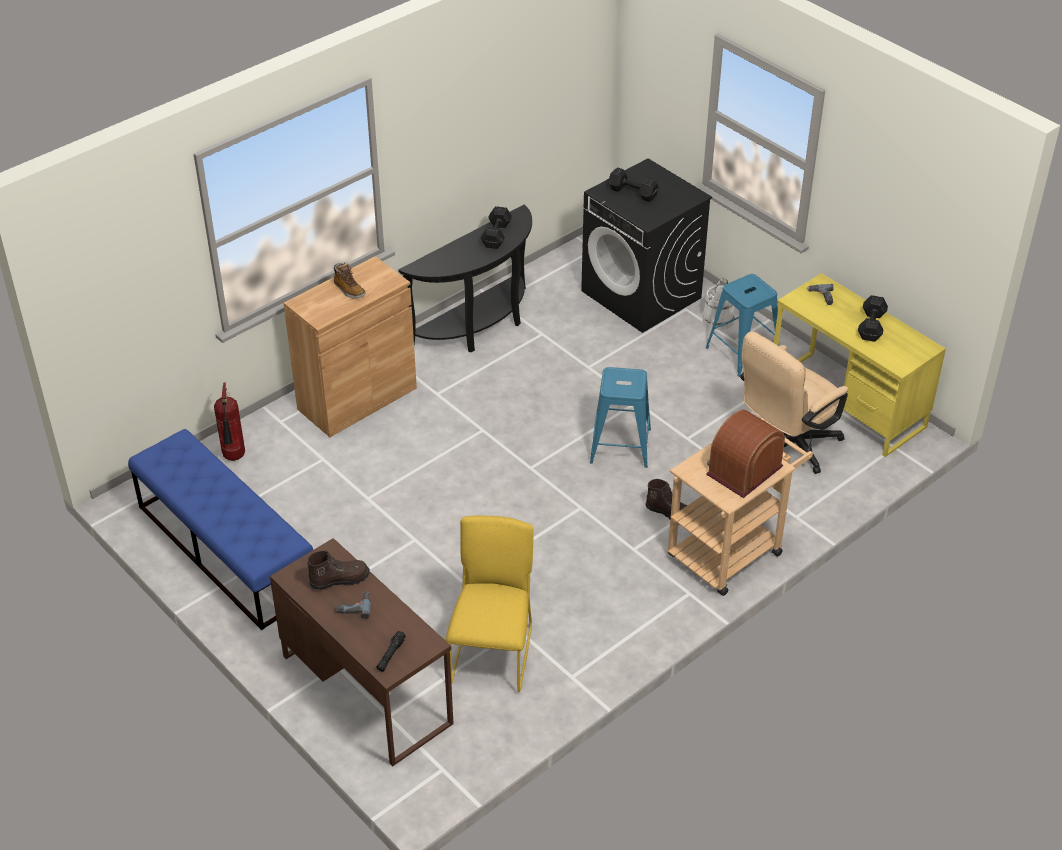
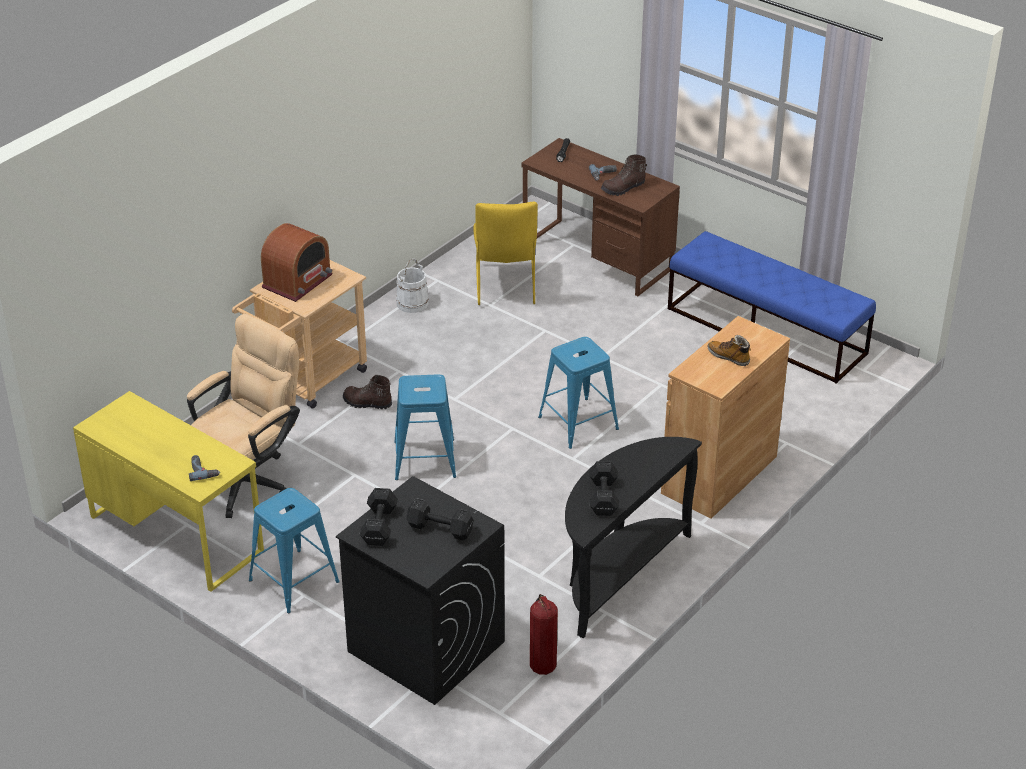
camera: 170 degrees right, 5 degrees down
fire extinguisher [214,382,245,461] -> fire extinguisher moved to [530,594,558,675]
white bucket [703,278,734,330] -> white bucket moved to [396,259,429,313]
black dumbbell [858,295,888,342] -> black dumbbell moved to [359,488,398,546]
none -> blue stool [538,337,619,449]

